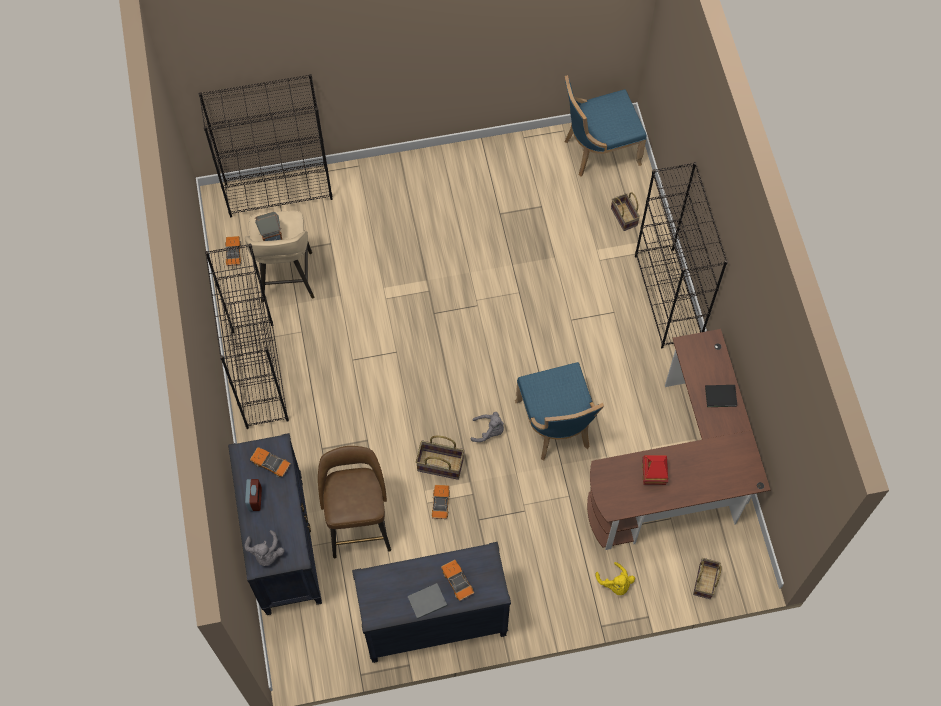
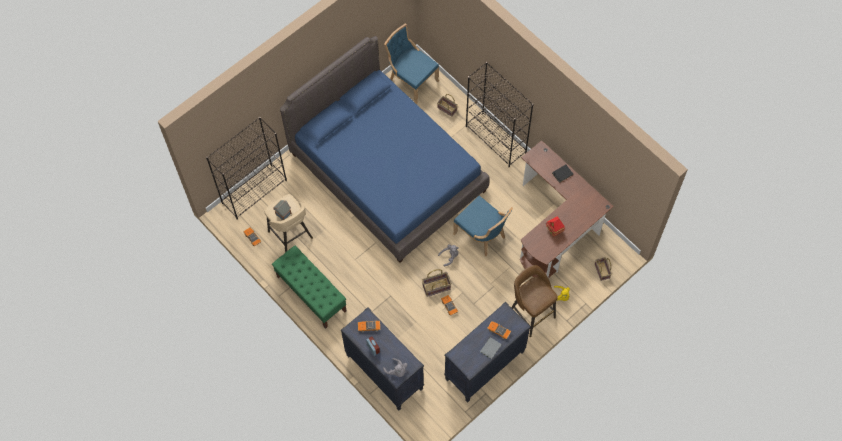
camera: 30 degrees left, 0 degrees up
black bookcase [205,244,289,429] -> green bench [272,246,346,329]
brown stool [318,446,391,559] -> brown stool moved to [511,265,558,337]
blue chair [565,75,647,176] -> blue chair turned 90 degrees clockwise [384,24,439,104]
none -> blue bed [280,36,490,263]

